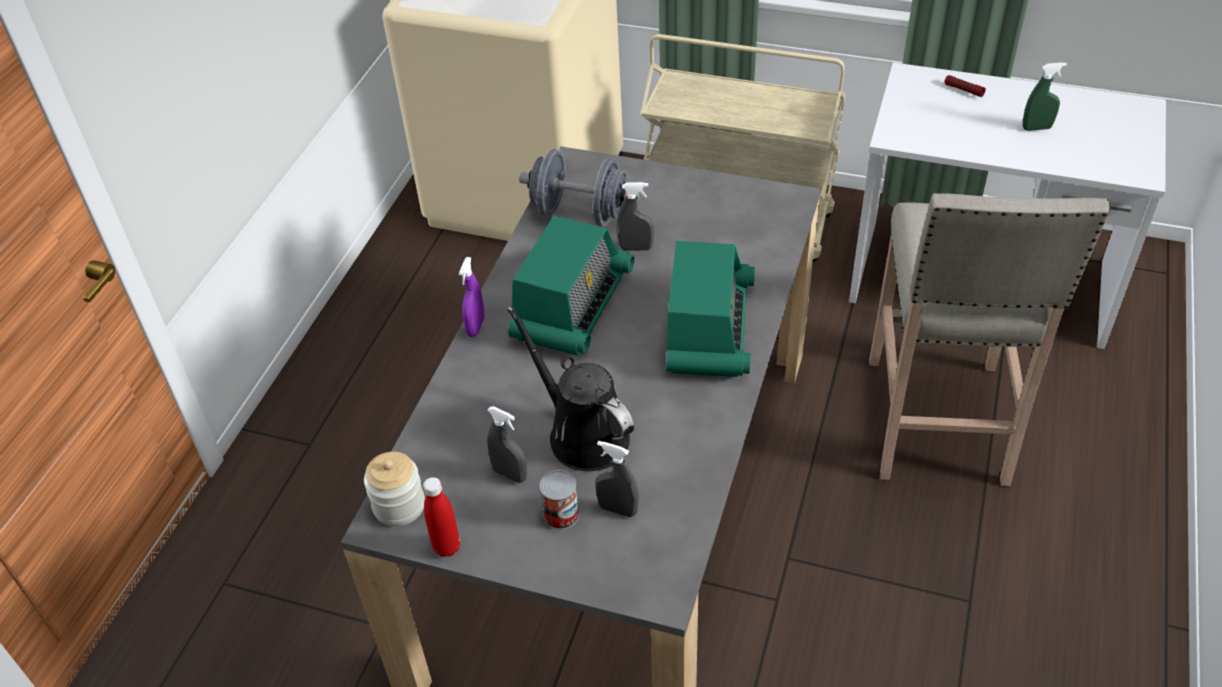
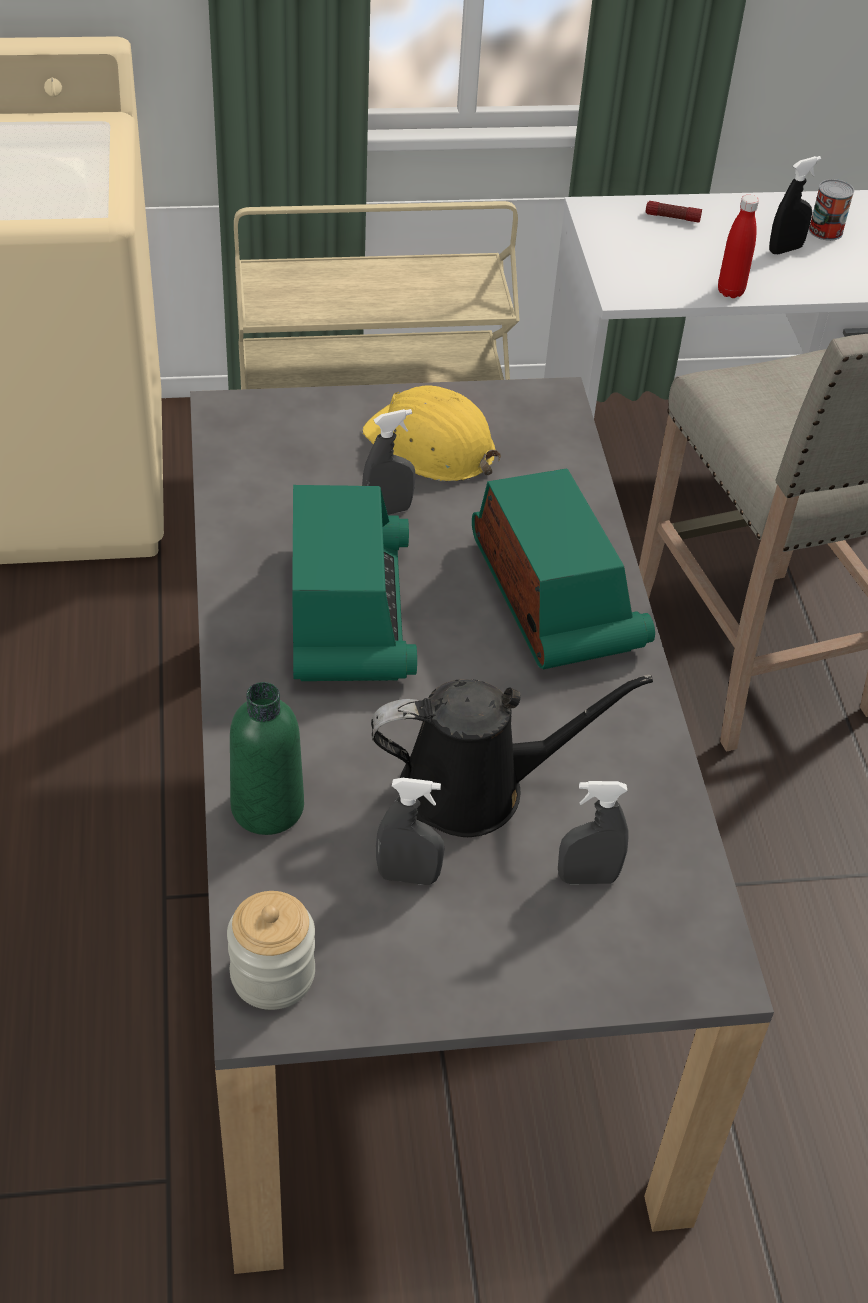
camera: 30 degrees left, 0 degrees up
red bottle [423,477,460,557] -> red bottle moved to [718,195,759,298]
purple spray bottle [459,257,485,337] -> none
black watering can [507,306,634,471] -> black watering can turned 150 degrees clockwise [371,675,653,837]
grey dumbbell [519,149,640,226] -> none
can [539,470,579,530] -> can moved to [809,179,854,241]
green spray bottle [1023,62,1067,131] -> black spray bottle [769,156,821,254]
none -> green bottle [230,682,304,835]
none -> yellow hard hat [362,385,501,482]

